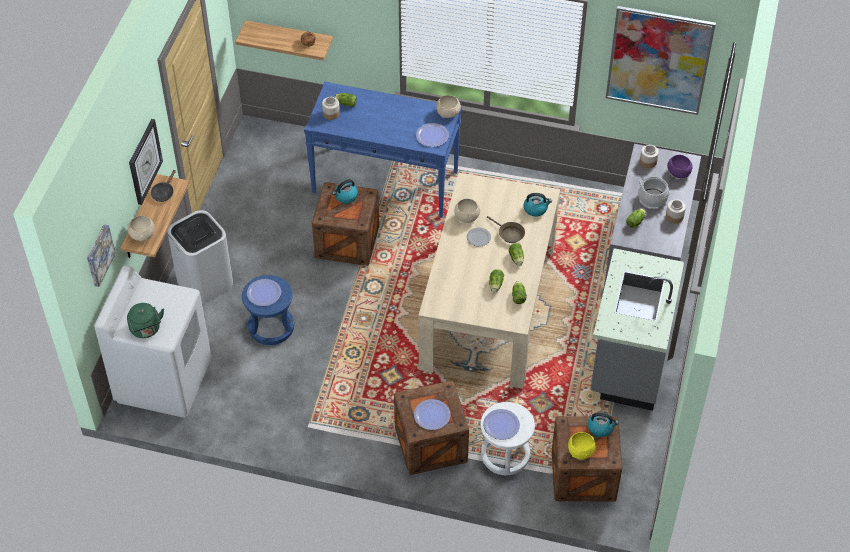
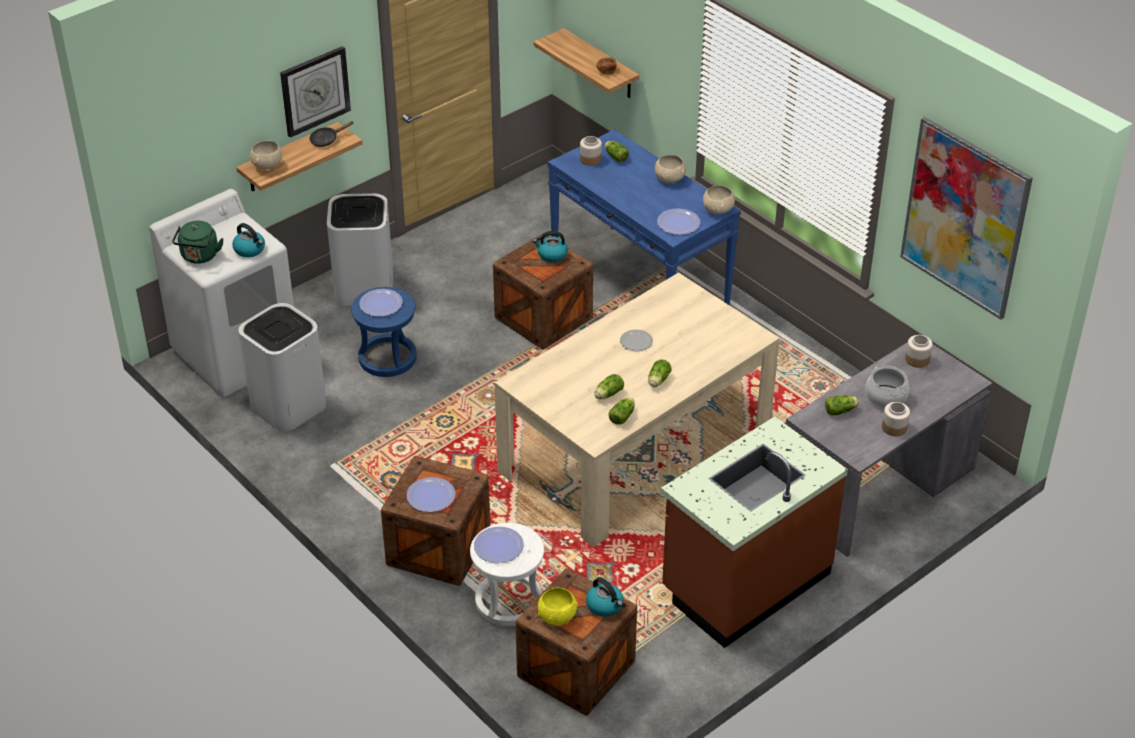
camera: 35 degrees right, 10 degrees down
picture [87,224,116,287] -> none
beige bowl [454,199,480,223] -> beige bowl moved to [655,155,686,184]
brown frying pan [487,216,525,243] -> none
kettle [523,193,552,217] -> kettle moved to [232,223,265,257]
grey counter [590,248,684,411] -> brown counter [661,416,848,648]
purple bowl [667,155,692,178] -> none
none -> white trash can [239,303,326,431]

